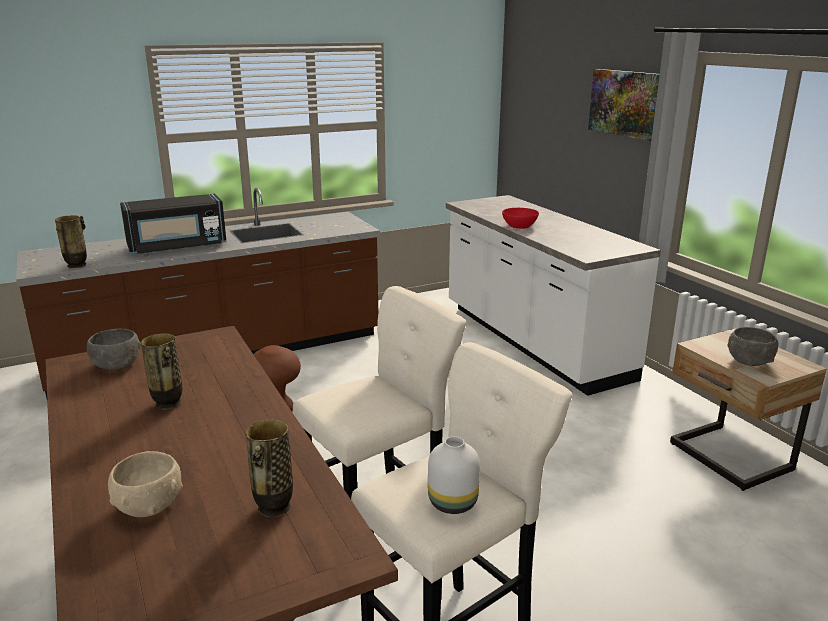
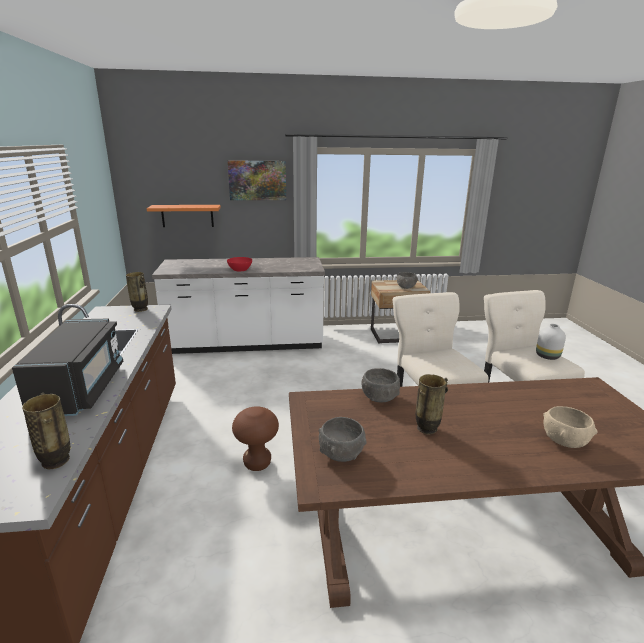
camera: 70 degrees left, 0 degrees up
vase [246,420,293,517] -> vase moved to [126,272,148,312]
none -> orange shelf [146,205,221,227]
none -> grey bowl [361,368,400,403]

